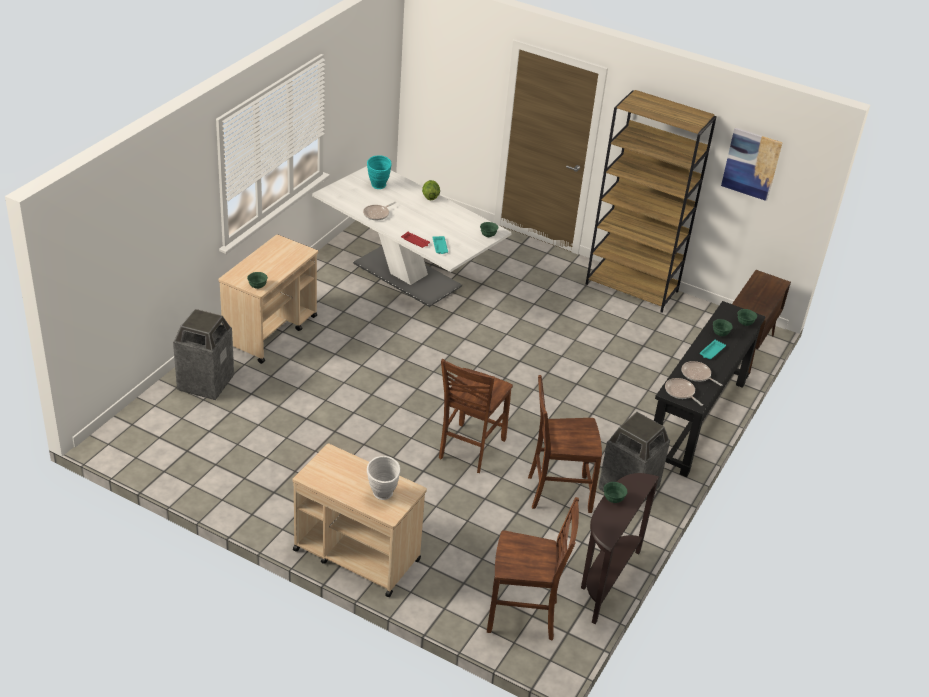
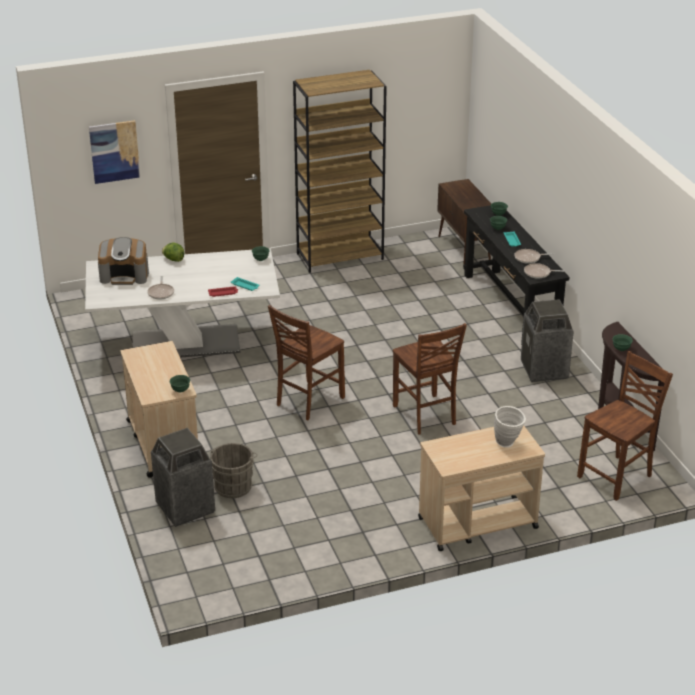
camera: 45 degrees left, 5 degrees down
turquoise vase [367,155,392,189] -> coffee machine [98,237,149,285]
brown chair [528,375,602,513] -> brown chair moved to [268,305,345,420]
picture [721,128,783,201] -> picture moved to [89,120,140,184]
none -> grey bucket [210,443,258,498]

